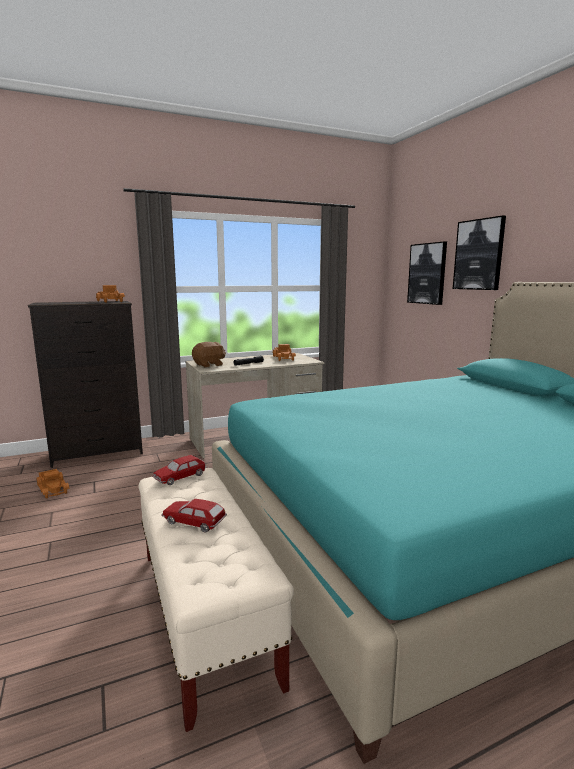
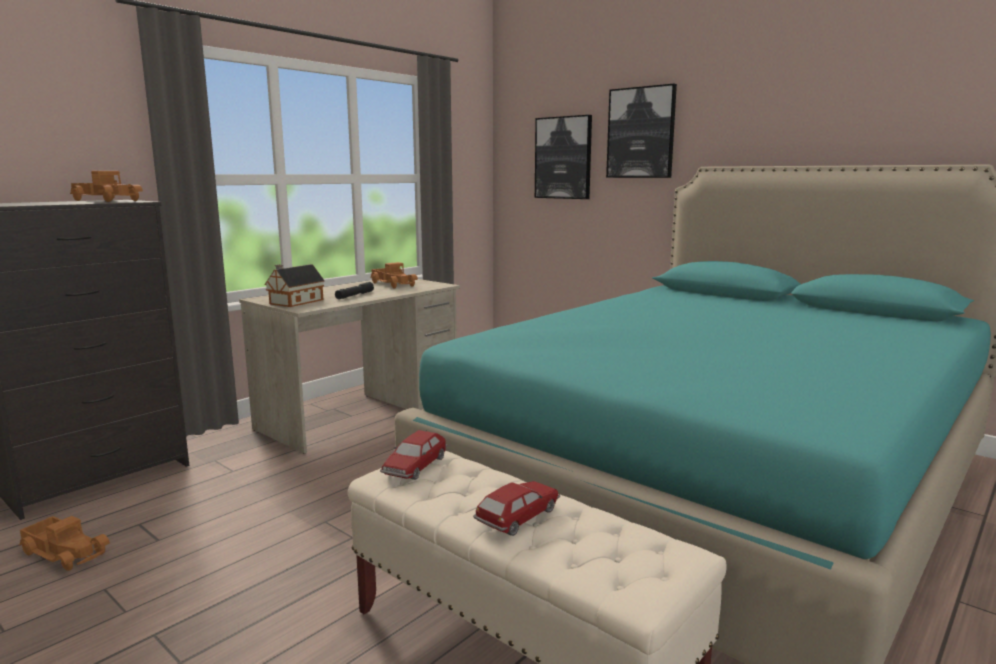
camera: 25 degrees left, 0 degrees up
toy car [161,499,227,533] -> toy car turned 135 degrees clockwise [473,481,560,536]
brown plush toy [192,342,226,367] -> toy house [264,264,325,307]

